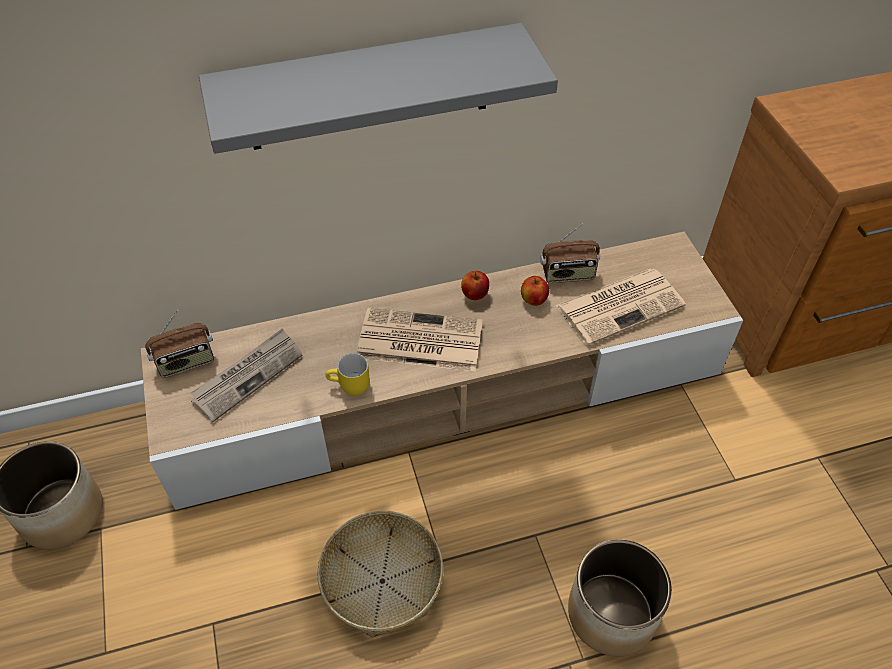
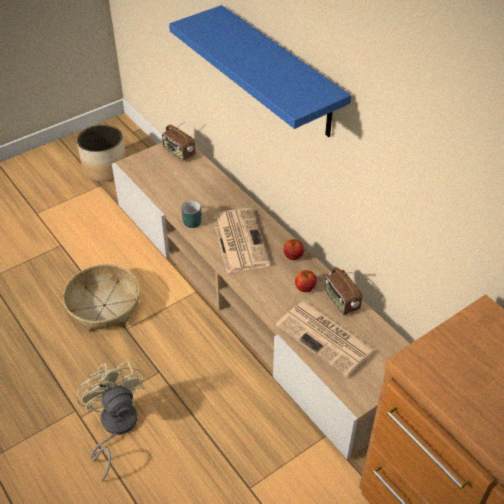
camera: 70 degrees right, 5 degrees down
newspaper [191,328,303,423] -> none
grey shelf [199,23,558,154] -> blue shelf [169,5,351,137]
yellow mug [326,353,370,395] -> turquoise mug [181,201,202,228]
planter [568,539,672,656] -> beige fan [77,361,145,481]

